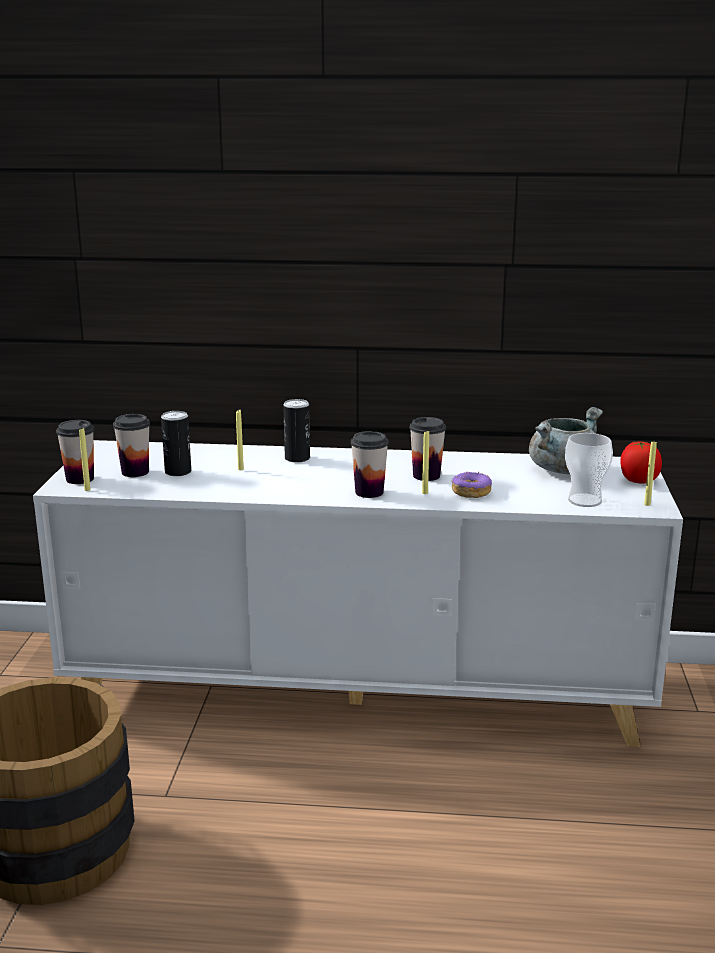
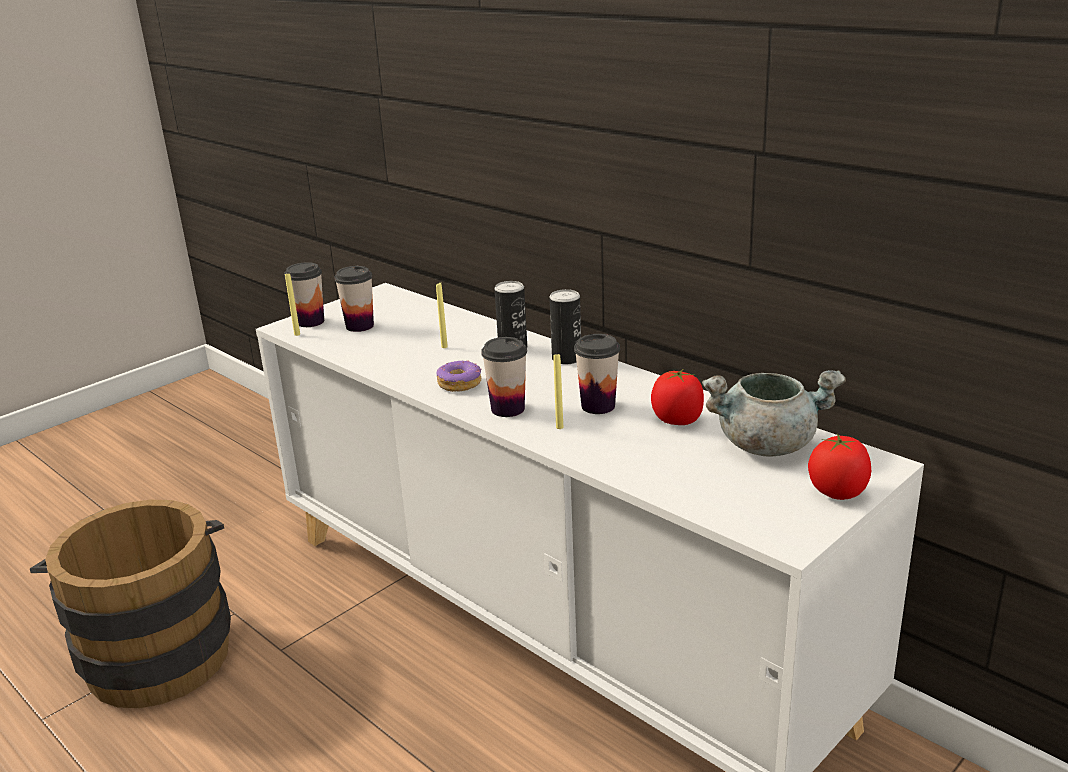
camera: 40 degrees right, 5 degrees up
can [161,411,191,476] -> can moved to [549,289,581,364]
donut [452,471,492,498] -> donut moved to [436,360,481,392]
cup [565,433,613,507] -> none
yellow candle [644,442,657,506] -> none
none -> tomato [651,369,704,425]

